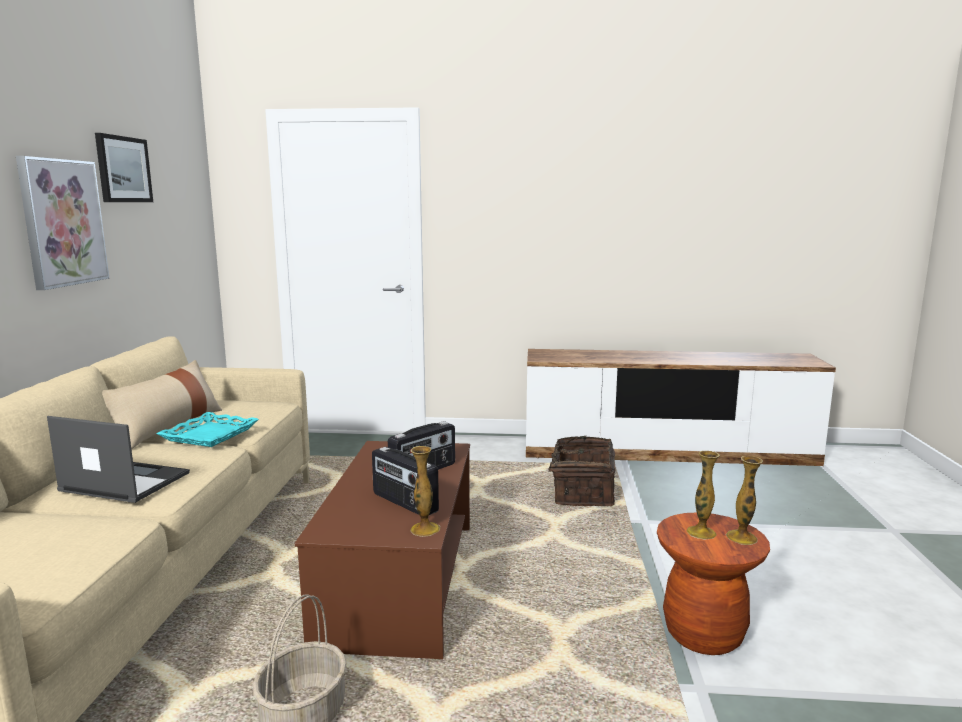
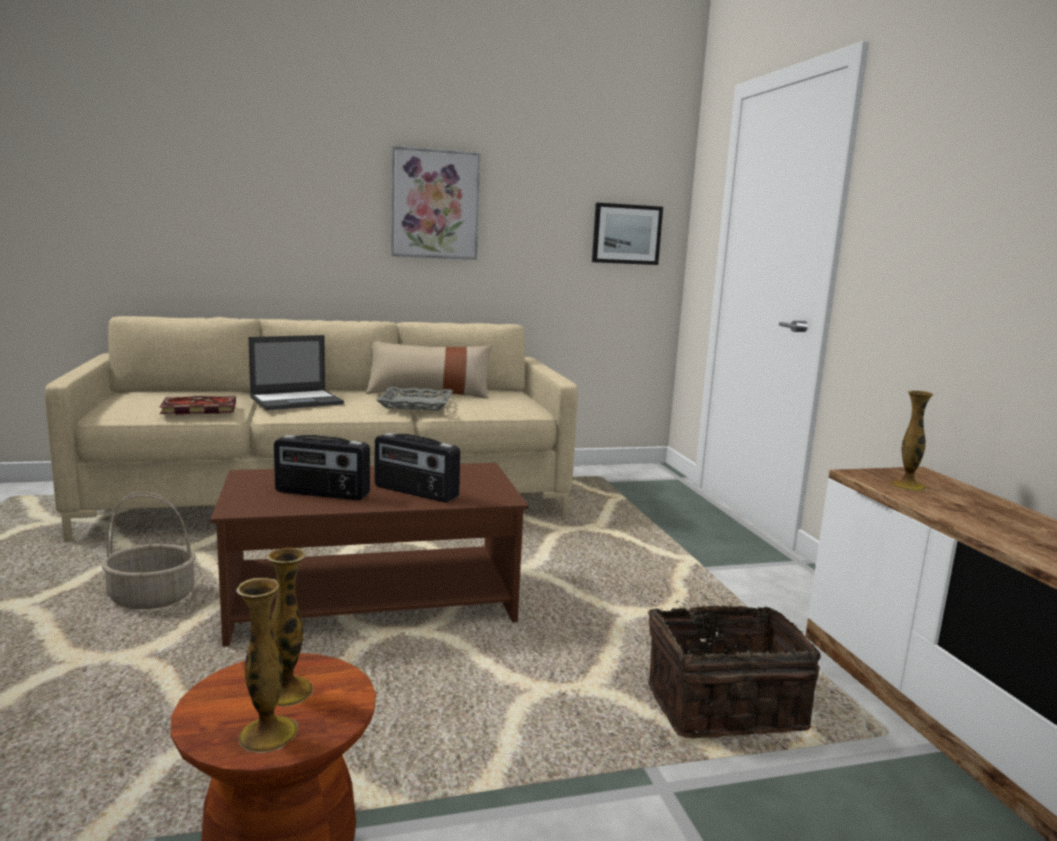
camera: 70 degrees right, 0 degrees up
laptop [47,416,190,503] -> laptop turned 60 degrees clockwise [248,335,344,410]
picture [95,133,153,202] -> picture moved to [592,203,663,265]
turquoise tray [156,412,259,447] -> grey tray [376,387,453,411]
radio [372,447,439,515] -> radio turned 105 degrees counterclockwise [274,435,370,500]
vase [410,446,440,537] -> vase moved to [890,391,934,491]
none -> book [160,396,236,415]

